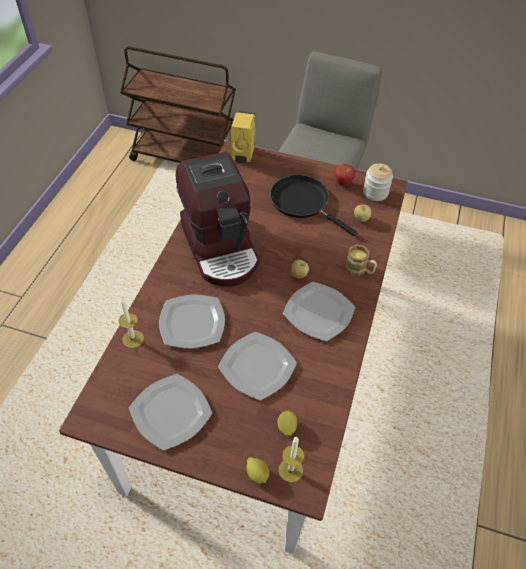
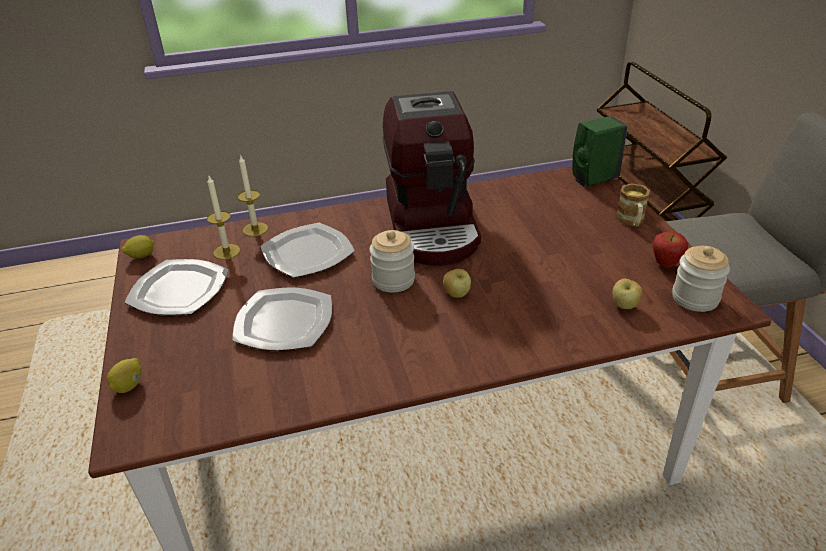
camera: 60 degrees right, 15 degrees down
coffee machine [176,152,259,287] -> coffee machine turned 45 degrees counterclockwise [382,91,481,266]
yellow soap dispenser [231,111,256,163] -> green soap dispenser [573,116,628,186]
black frying pan [270,175,357,236] -> none
lemon [277,411,297,437] -> lemon moved to [121,235,155,259]
candle [279,437,304,483] -> candle moved to [207,176,240,260]
plate [283,282,355,341] -> none
mug [345,244,377,276] -> mug moved to [616,183,650,226]
none -> jar [369,230,415,293]

